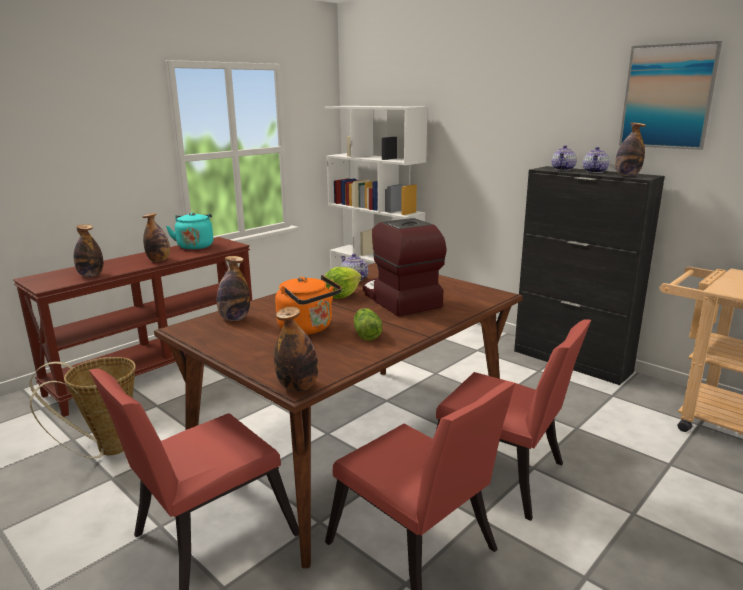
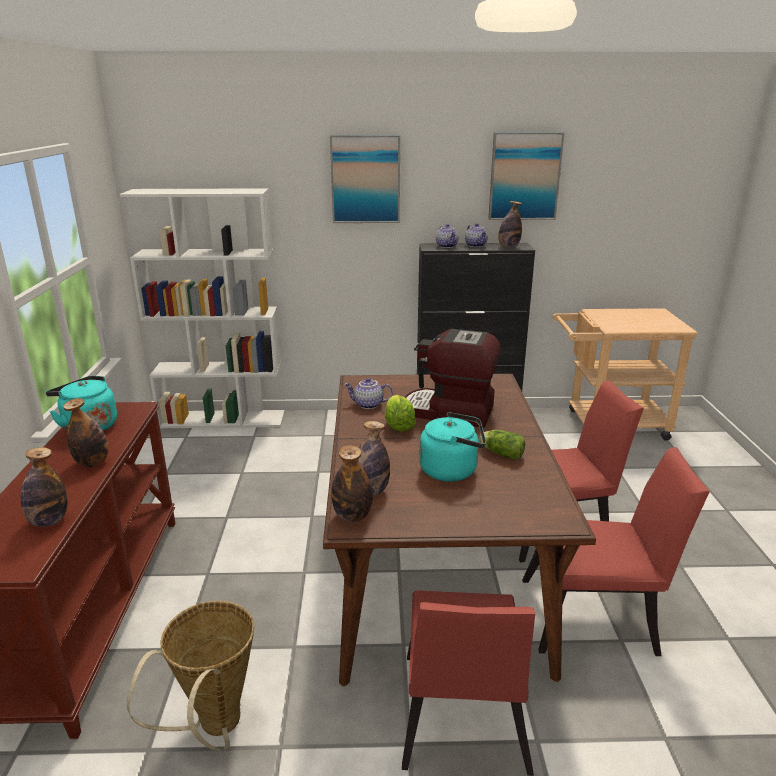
camera: 45 degrees left, 5 degrees up
bottle [274,307,318,392] -> bottle moved to [331,445,373,522]
orange kettle [275,275,342,335] -> turquoise kettle [419,412,486,482]
none -> picture [330,135,400,223]

